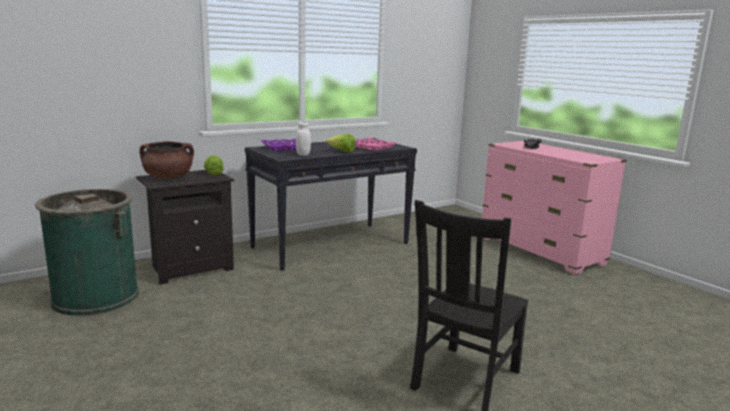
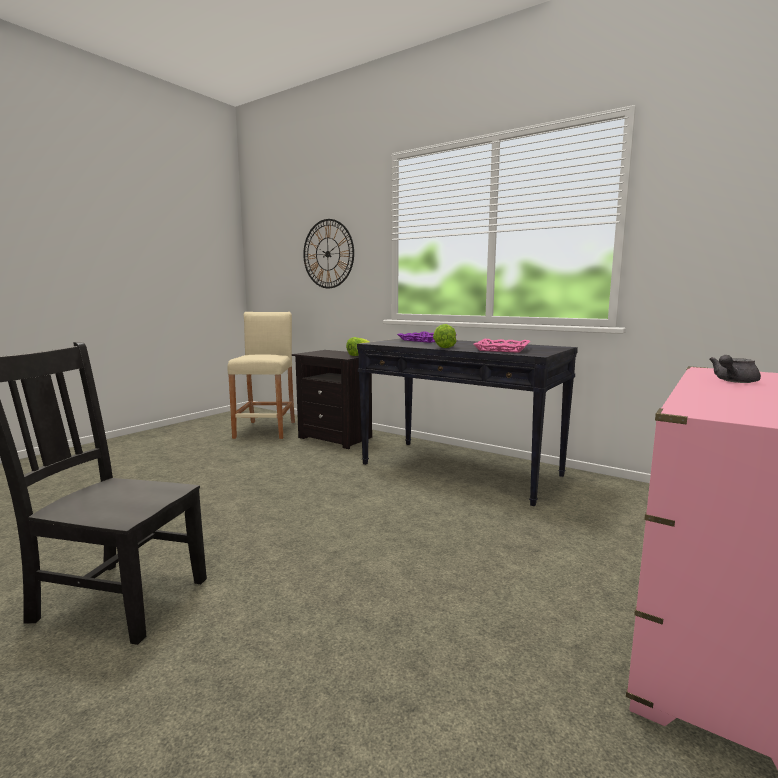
camera: 70 degrees right, 5 degrees down
green trash can [35,189,139,316] -> beige stool [227,312,295,439]
brown cooking pot [140,141,194,179] -> none
white jar [296,122,311,156] -> none
none -> wall clock [303,219,354,289]

